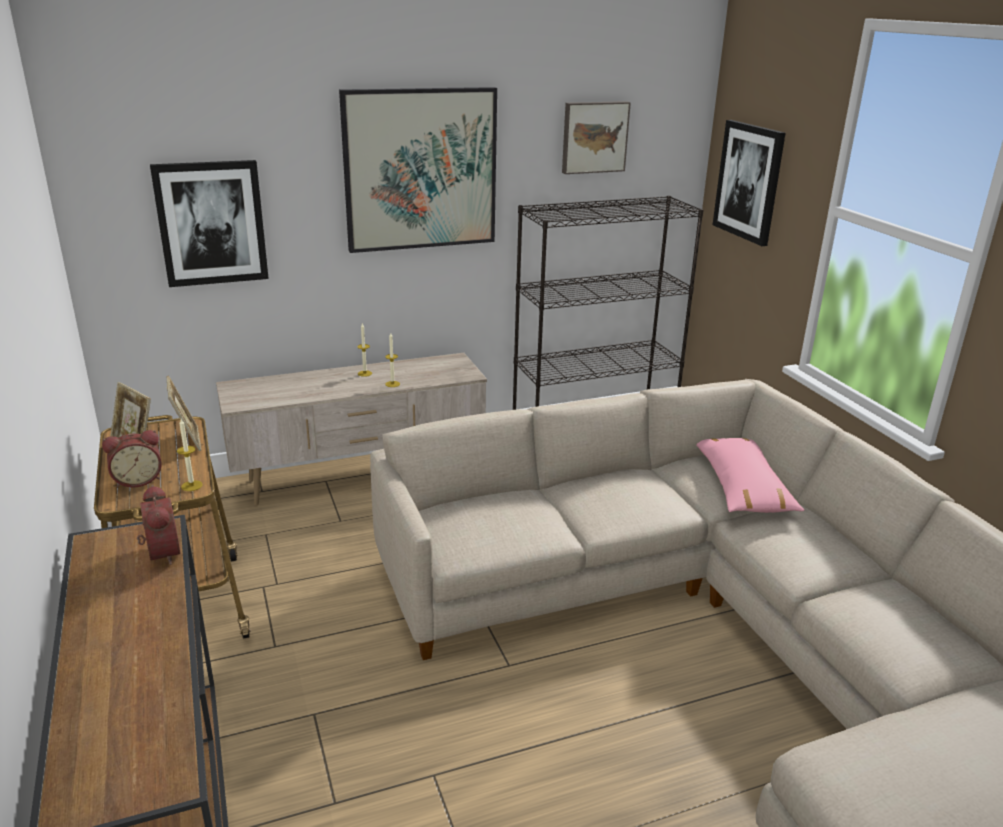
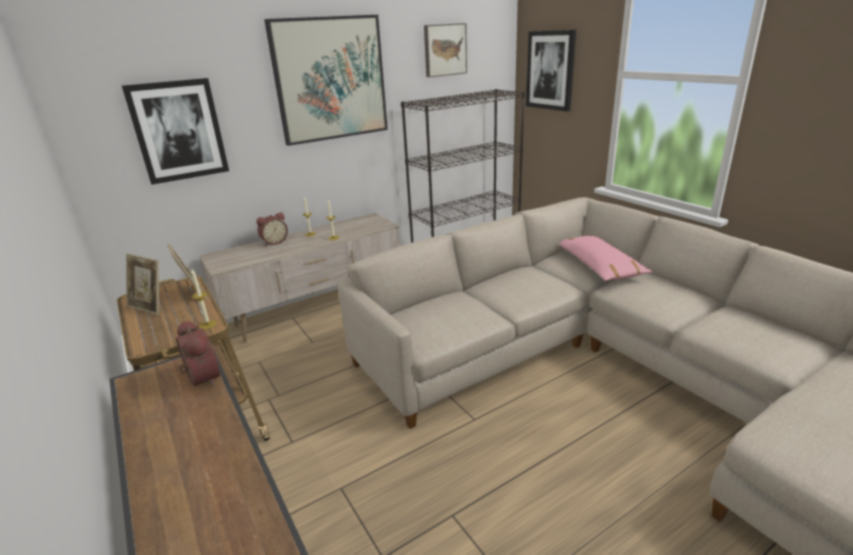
camera: 10 degrees left, 0 degrees up
alarm clock [102,430,162,487] -> alarm clock moved to [256,212,288,246]

